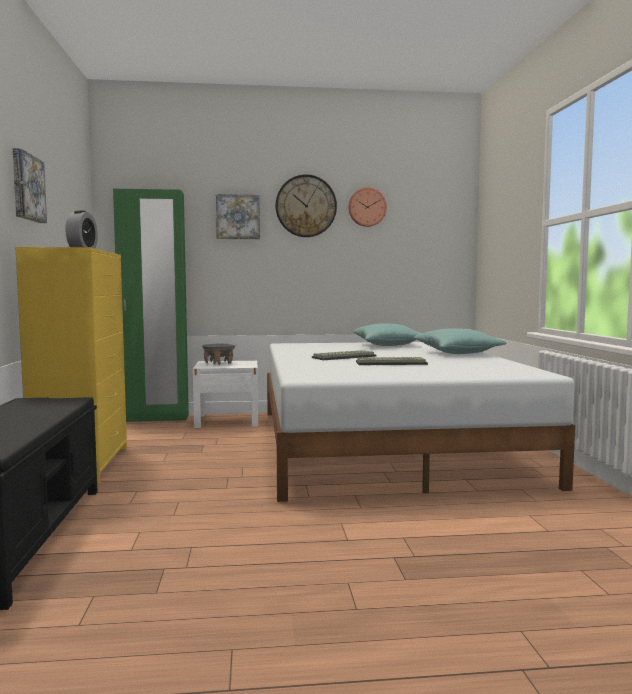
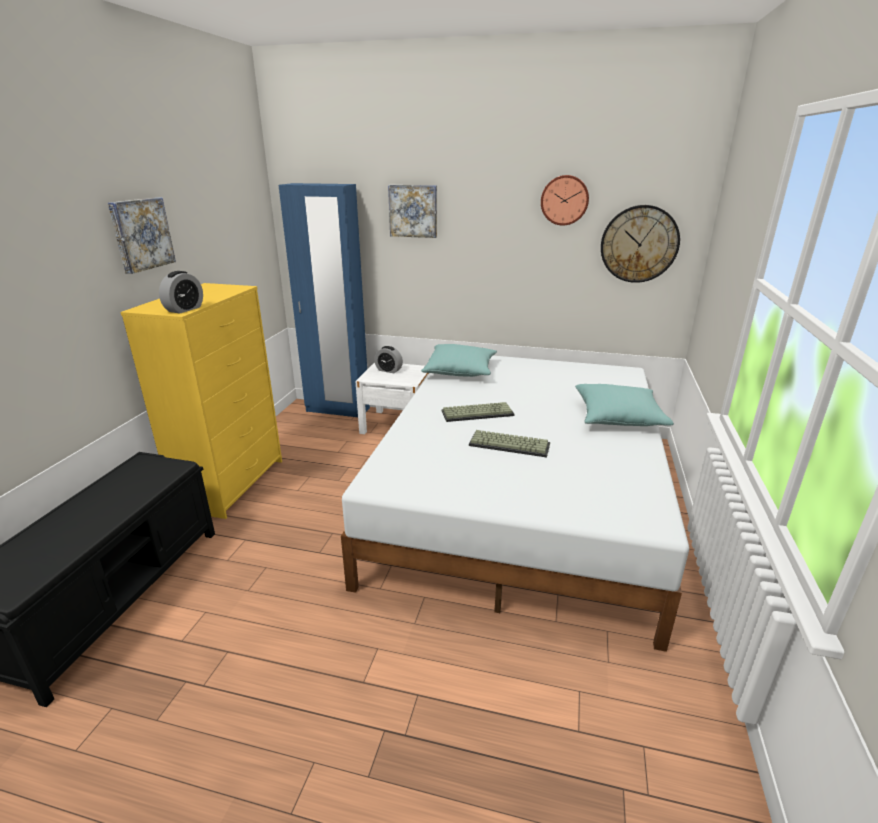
camera: 20 degrees right, 20 degrees up
green wardrobe [113,189,189,422] -> blue wardrobe [279,183,370,417]
grey bowl [202,343,235,365] -> alarm clock [374,346,403,373]
wall clock [276,174,337,237] -> wall clock moved to [601,205,680,283]
turquoise pillow [352,323,421,346] -> turquoise pillow moved to [421,344,497,377]

